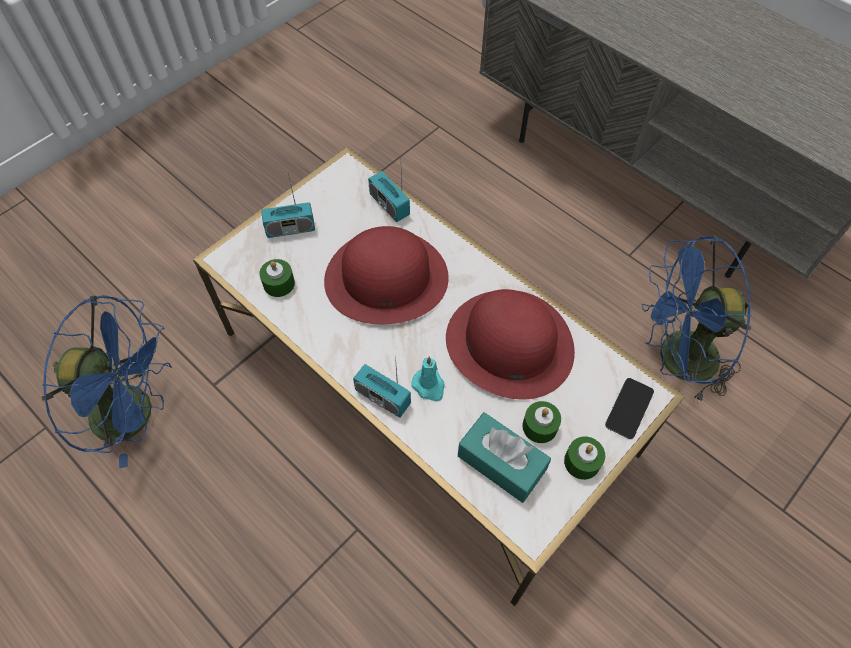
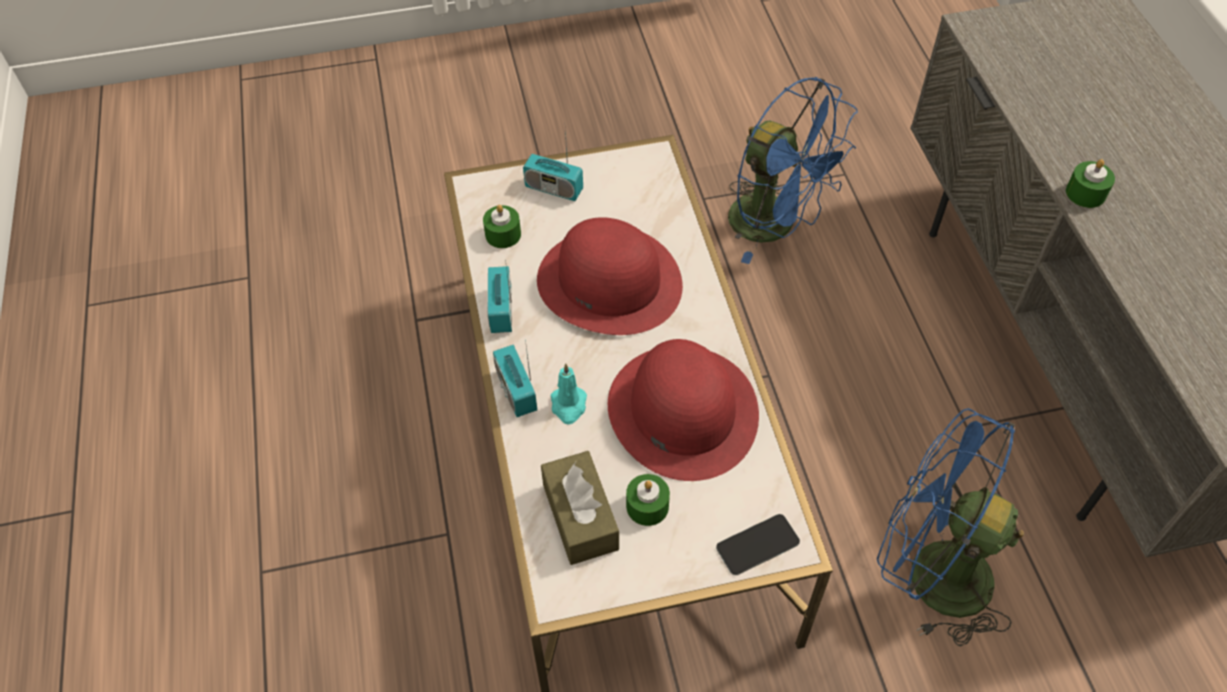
camera: 35 degrees right, 5 degrees down
blue fan [42,295,172,468] -> blue fan moved to [728,77,858,264]
radio [368,170,410,222] -> radio moved to [487,260,512,333]
turquoise tissue box [458,412,551,503] -> brown tissue box [541,451,619,565]
green candle [564,437,605,480] -> green candle moved to [1066,159,1115,208]

